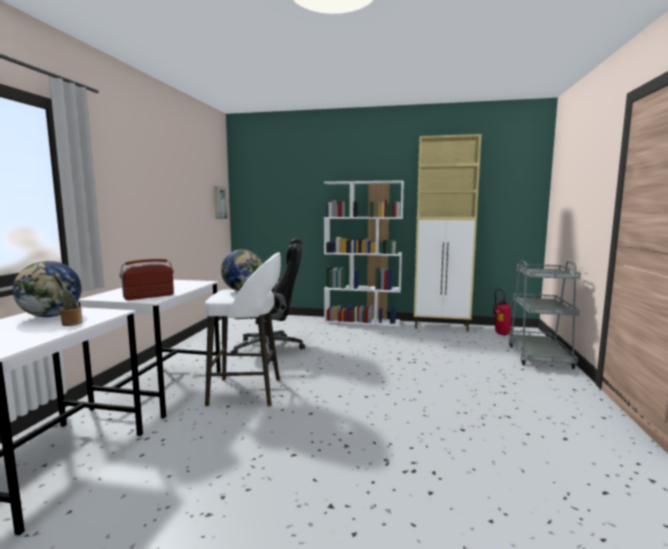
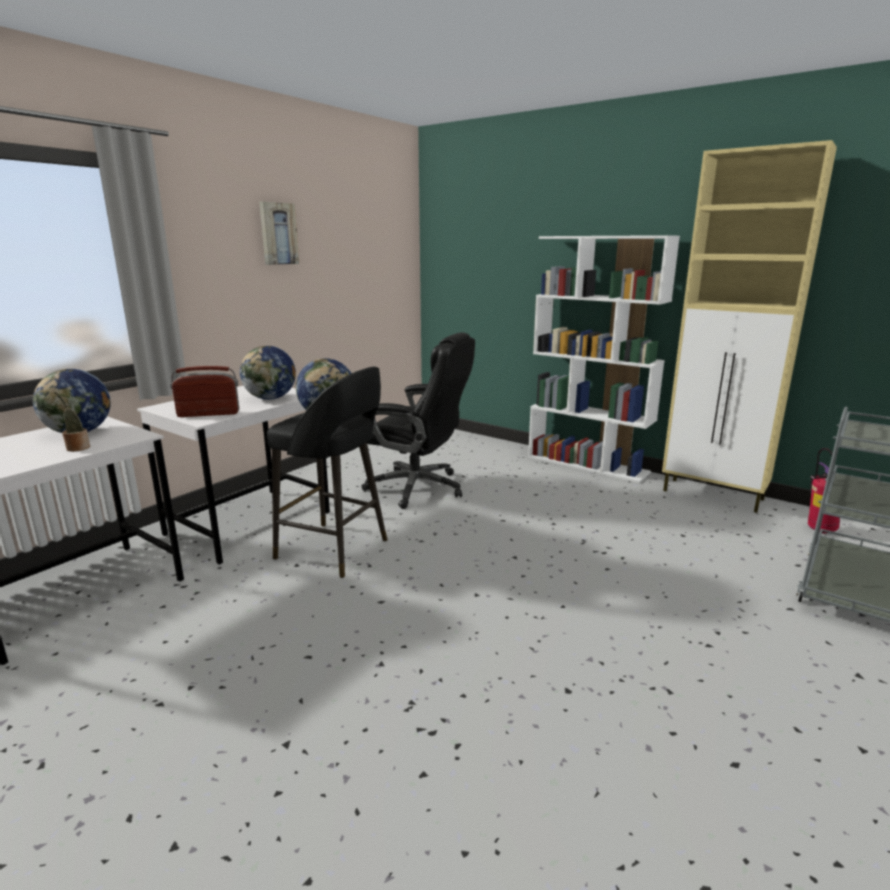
camera: 25 degrees right, 10 degrees up
white stool [205,252,281,407] -> black stool [267,367,388,578]
picture [214,186,228,219] -> picture moved to [259,202,299,265]
none -> globe [240,346,296,400]

